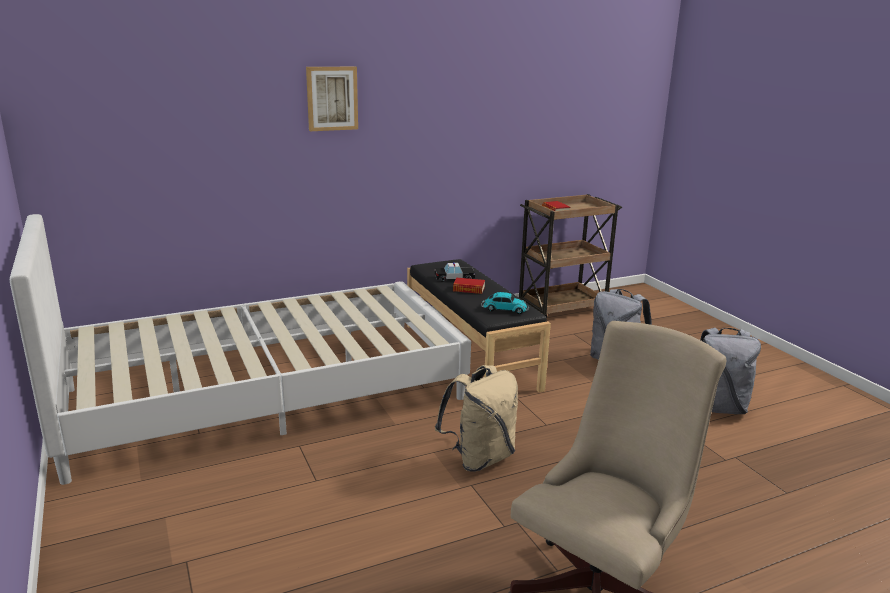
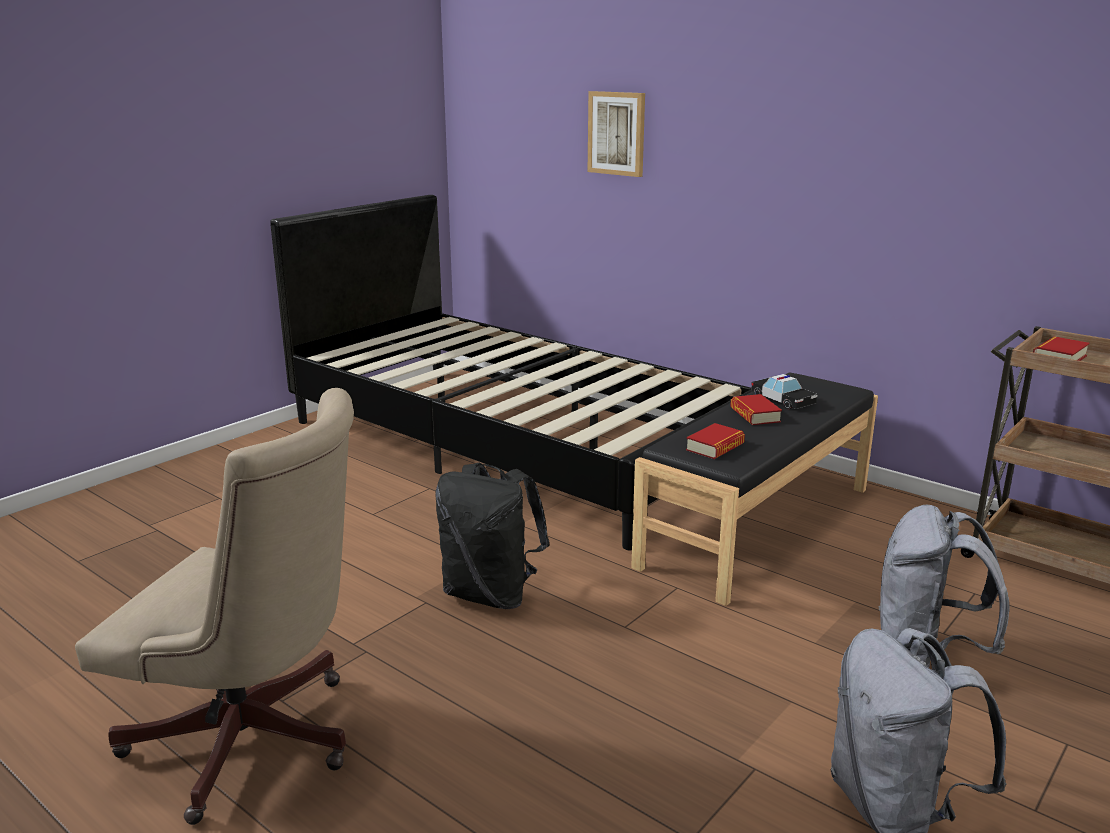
camera: 65 degrees right, 0 degrees up
white bed [10,214,471,485] -> black bed [270,195,752,550]
picture [306,67,358,131] -> picture moved to [588,91,645,177]
beige backpack [435,365,518,471] -> black backpack [435,463,550,609]
toy car [481,292,529,314] -> book [686,423,745,459]

